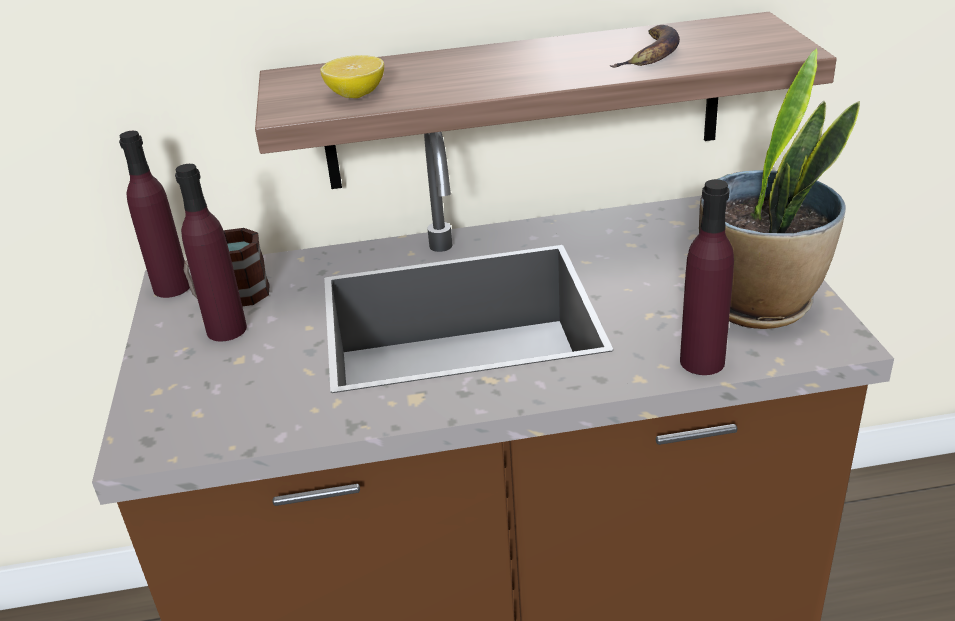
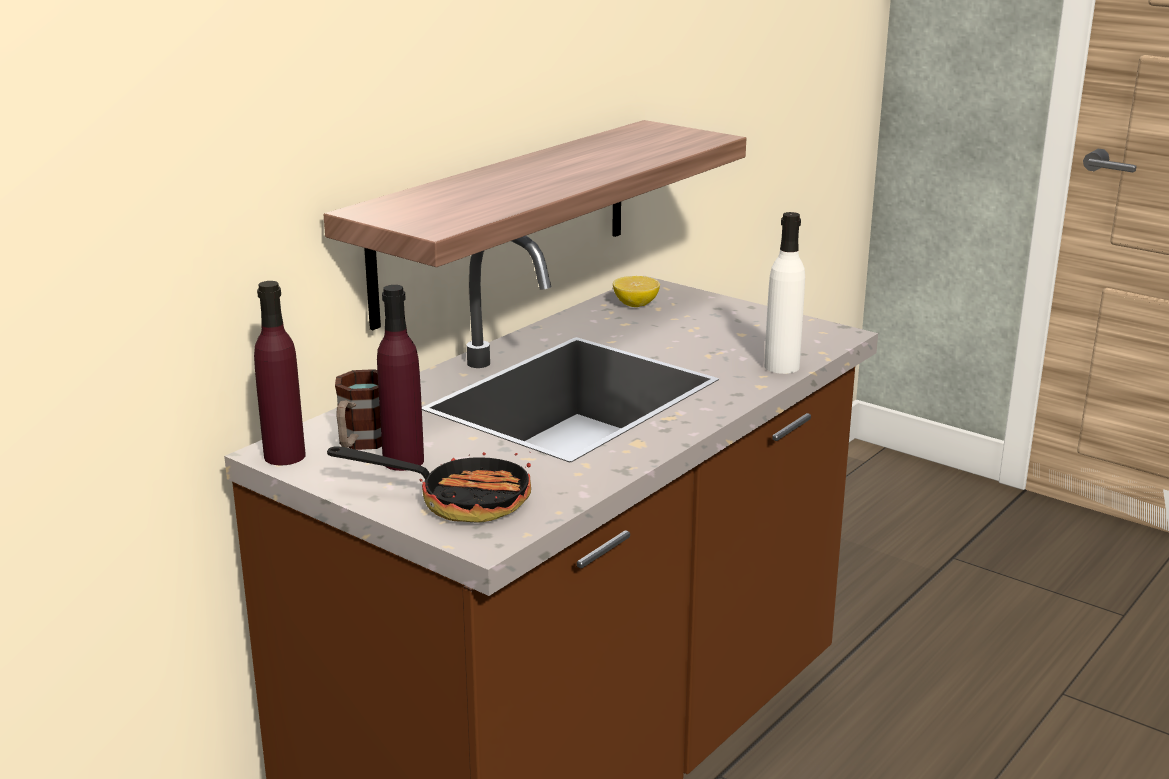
camera: 45 degrees left, 10 degrees down
lemon [320,55,384,98] -> lemon moved to [613,276,660,307]
banana [609,25,680,68] -> none
purple bottle [680,179,734,375] -> white bottle [764,212,805,374]
potted plant [699,49,860,329] -> none
none -> frying pan [327,446,531,523]

